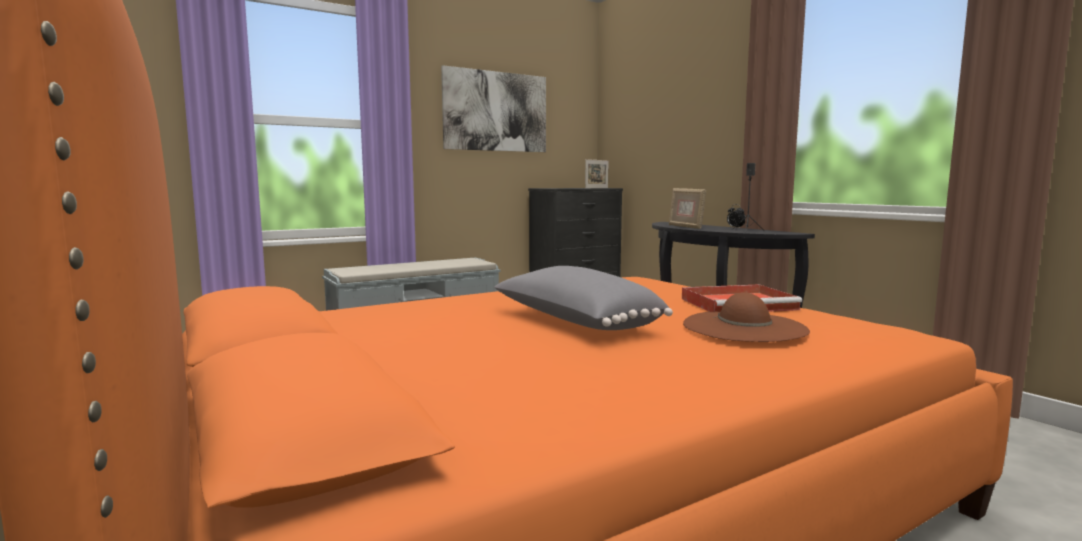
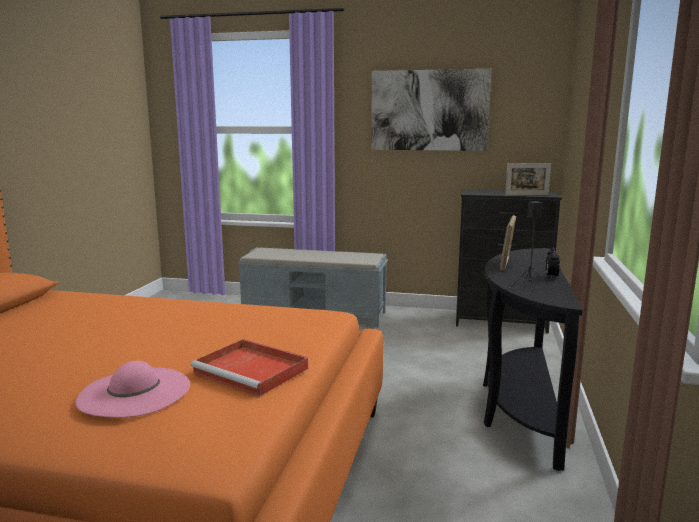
camera: 45 degrees right, 5 degrees up
grey pillow [494,266,673,330] -> none
brown hat [683,292,810,342] -> pink hat [75,361,190,418]

